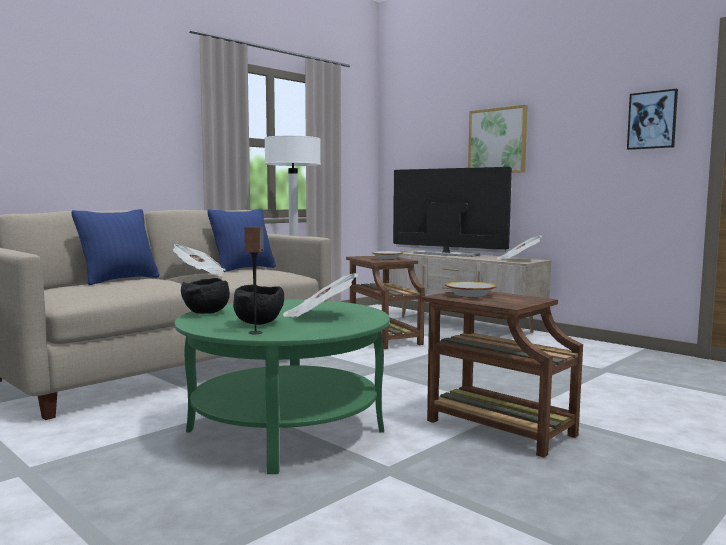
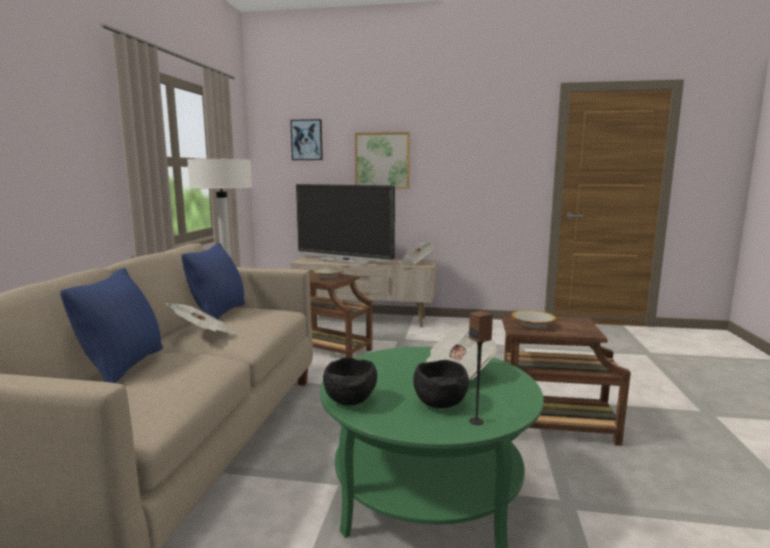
camera: 35 degrees left, 5 degrees up
television [393,167,512,257] -> television turned 150 degrees counterclockwise [296,184,395,265]
picture [627,89,678,150] -> picture moved to [290,119,323,160]

